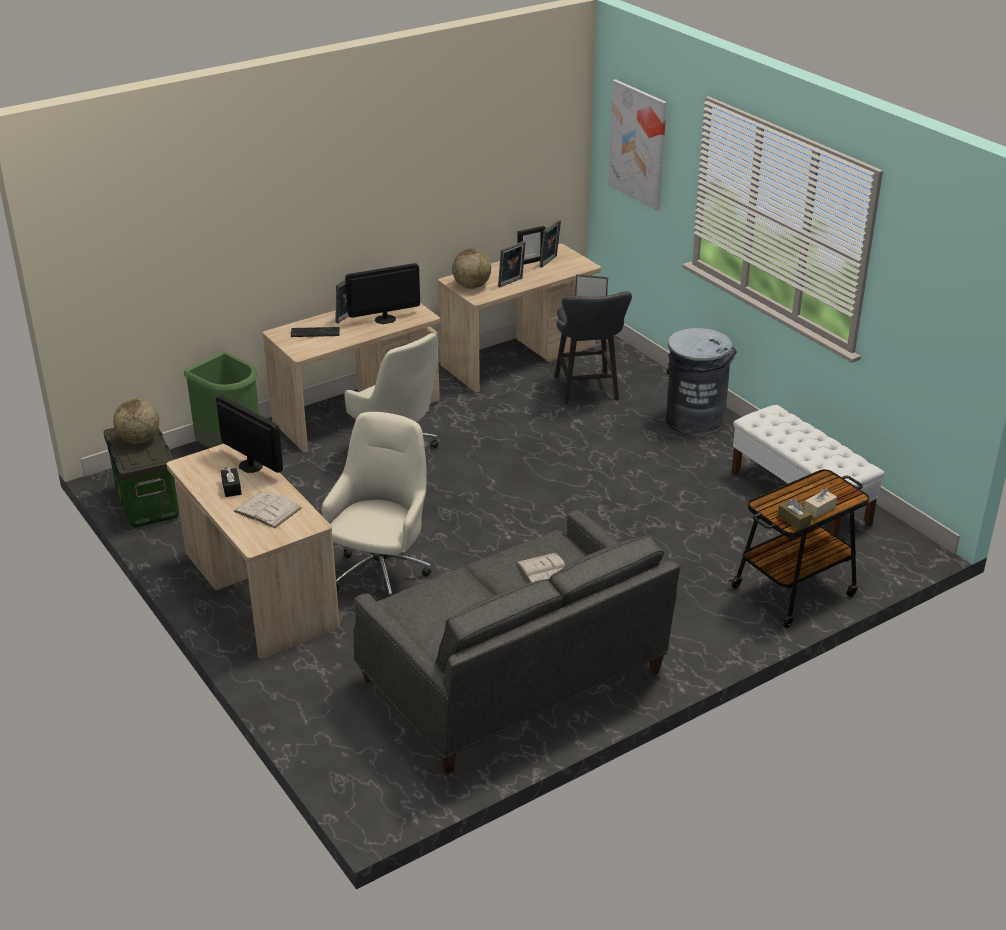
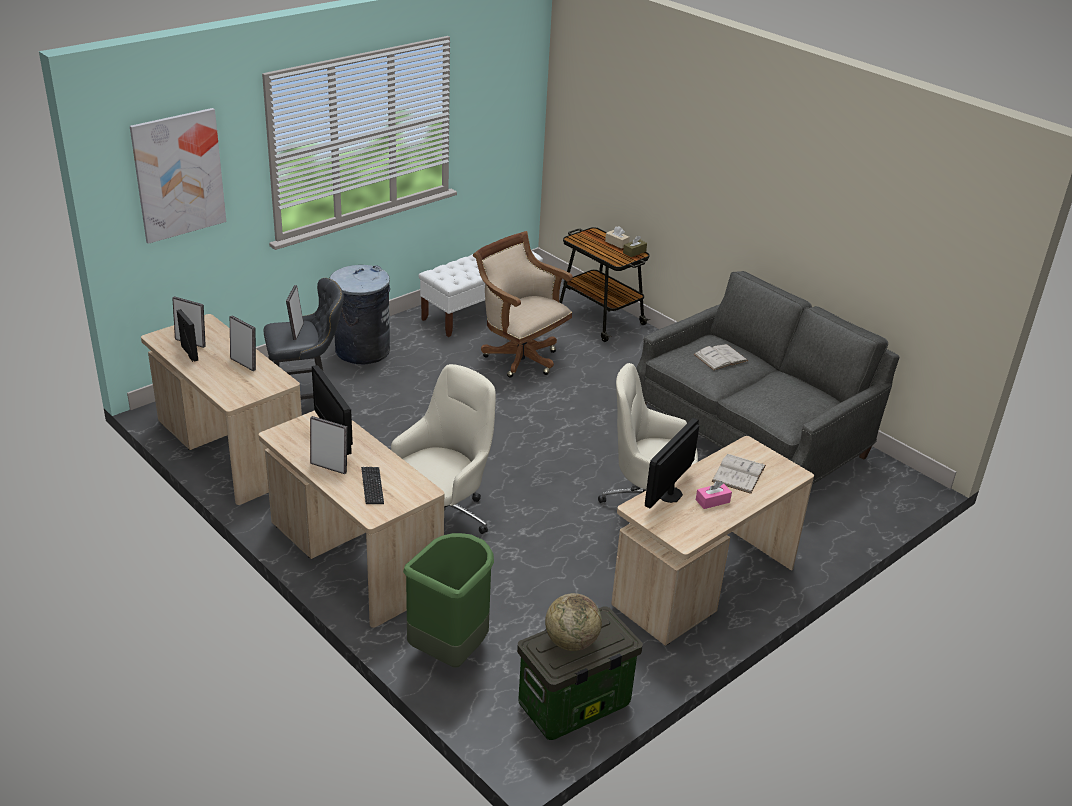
camera: 100 degrees left, 0 degrees up
black tissue box [221,466,241,497] -> pink tissue box [696,481,732,509]
globe [452,249,491,289] -> none
none -> office chair [473,231,573,378]

